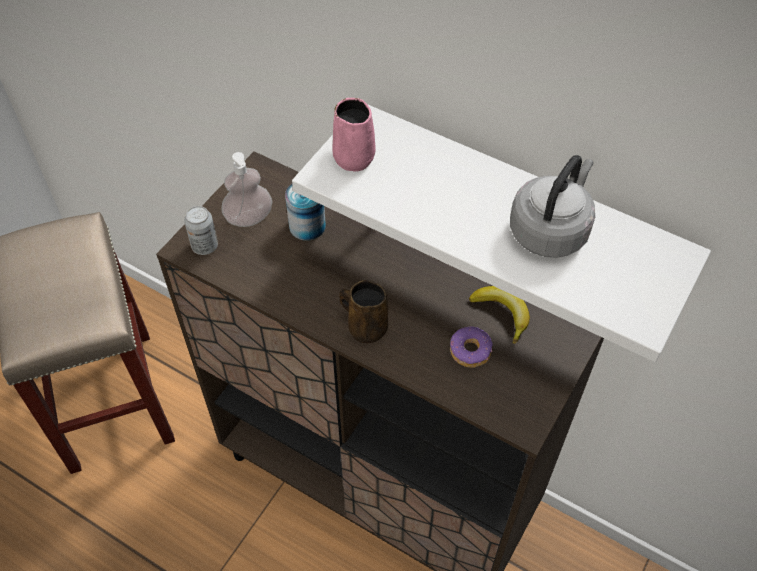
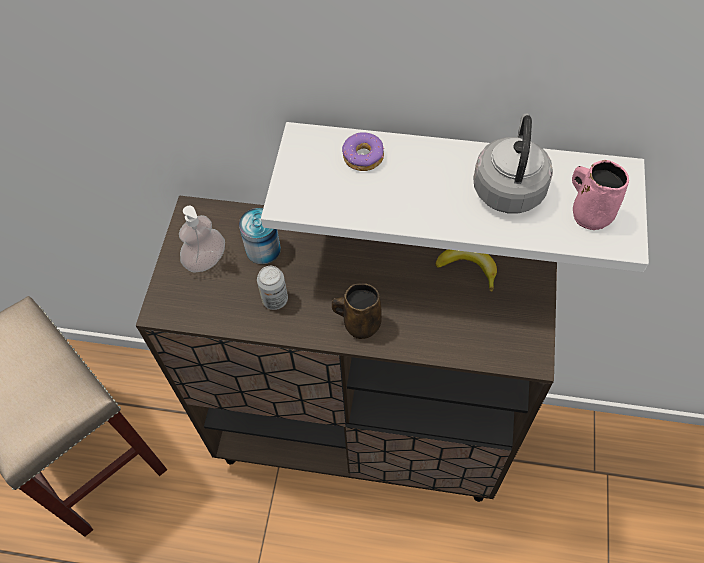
camera: 20 degrees left, 5 degrees up
can [184,206,218,255] -> can moved to [257,266,288,310]
pink mug [332,98,376,172] -> pink mug moved to [572,160,629,230]
donut [450,327,492,368] -> donut moved to [342,132,385,171]

